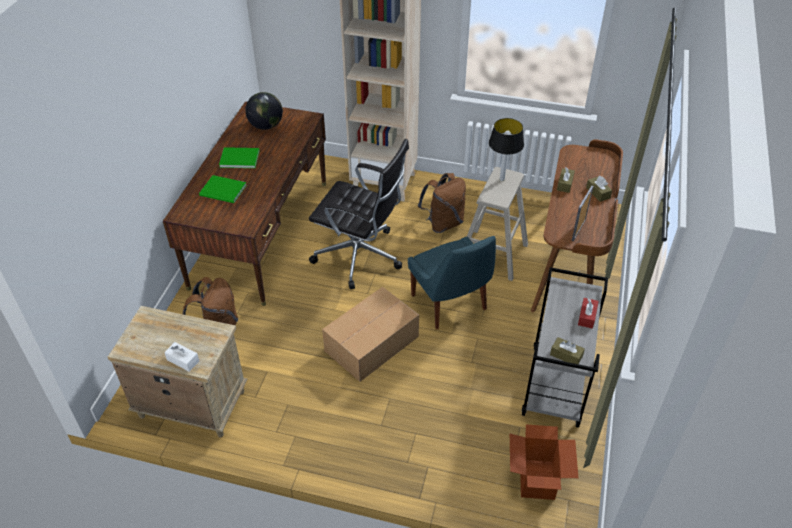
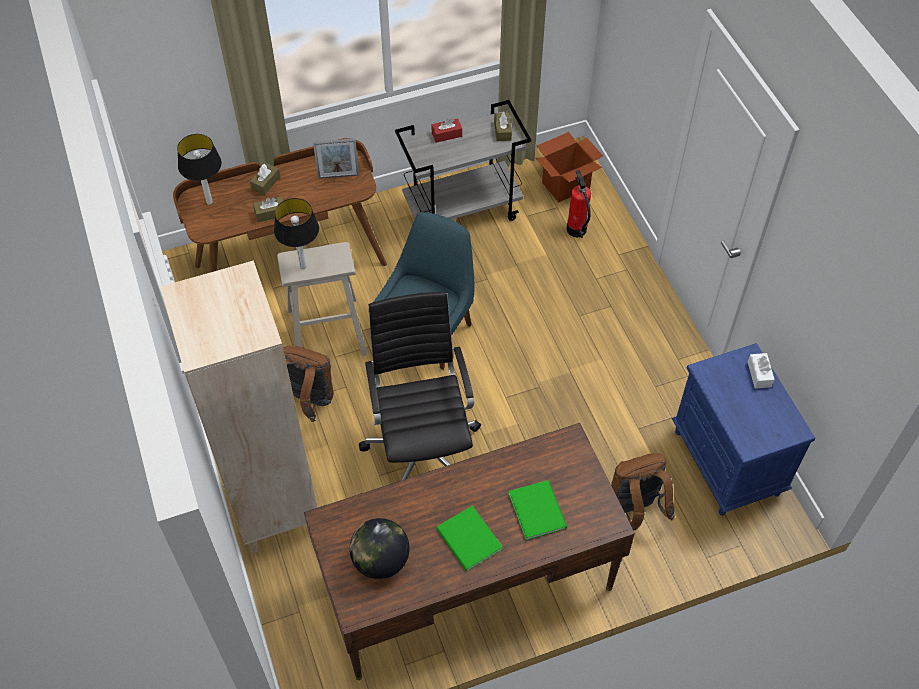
camera: 125 degrees left, 10 degrees up
beige nightstand [108,306,248,437] -> blue nightstand [672,343,815,516]
cardboard box [322,287,419,382] -> none
none -> table lamp [177,134,222,205]
none -> fire extinguisher [566,170,591,238]

